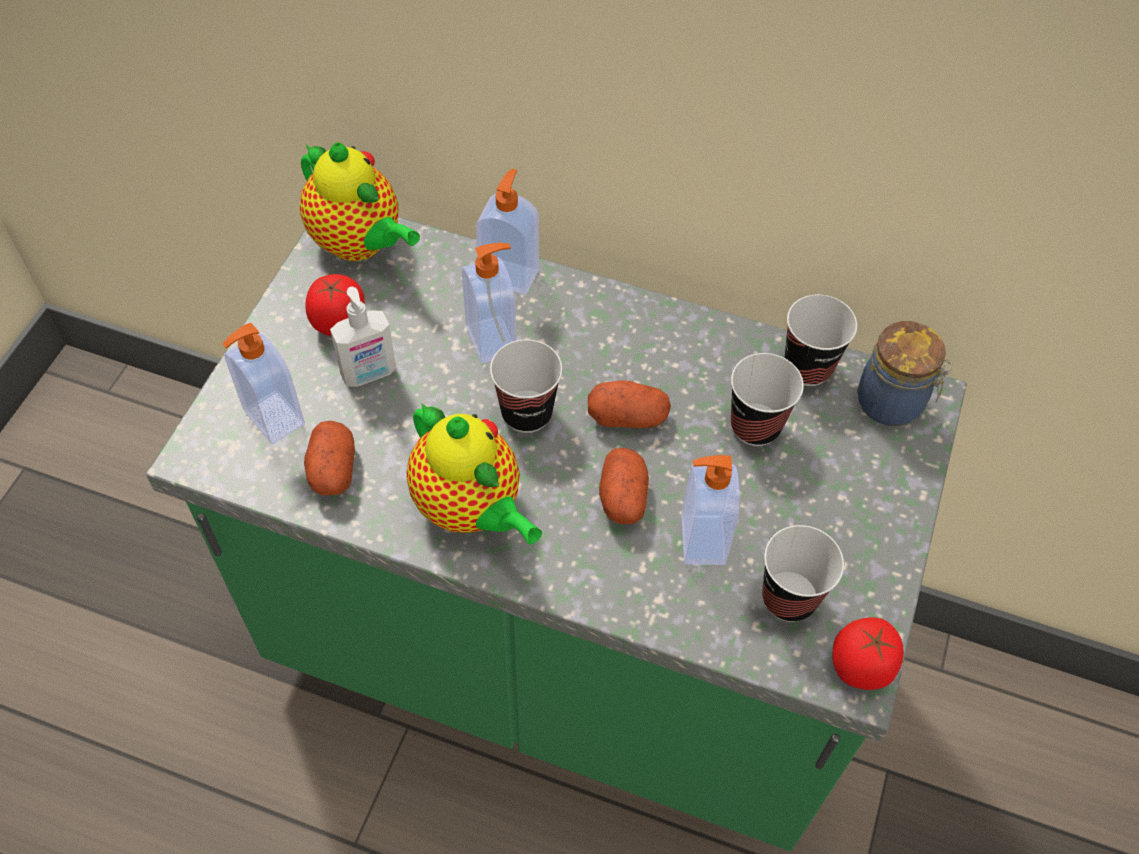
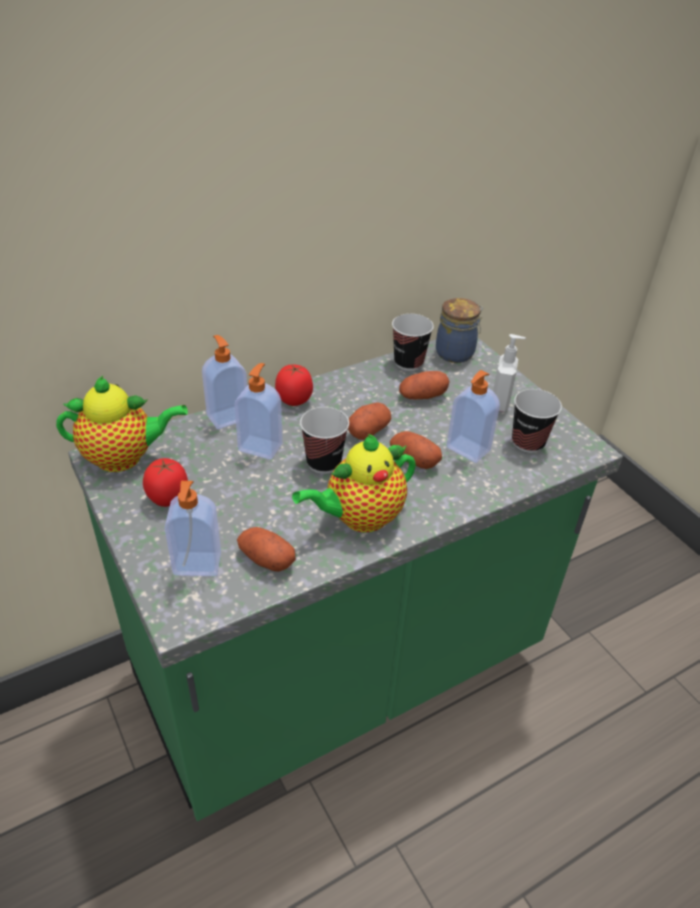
camera: 50 degrees left, 15 degrees down
soap dispenser [330,287,396,387] -> soap dispenser moved to [493,334,526,412]
teapot [406,403,542,545] -> teapot turned 150 degrees clockwise [292,434,416,532]
cup [731,353,804,446] -> potato [399,371,450,399]
tomato [832,617,904,690] -> tomato moved to [275,364,313,406]

